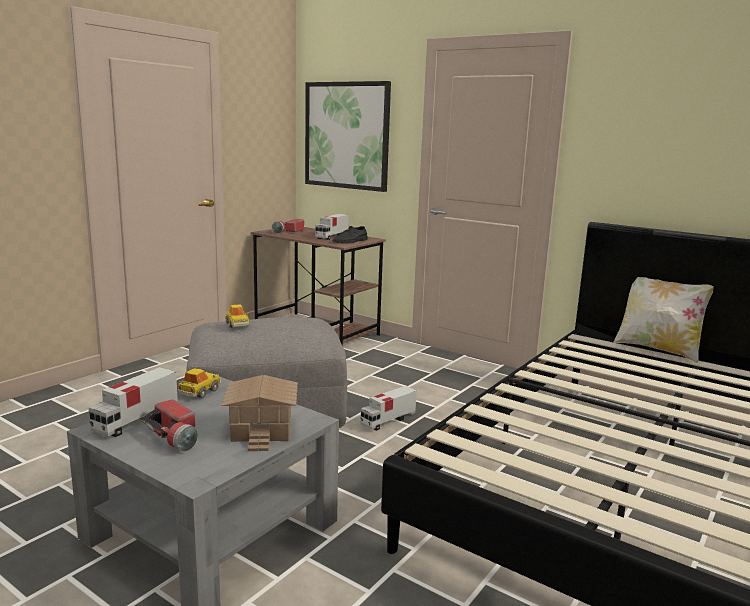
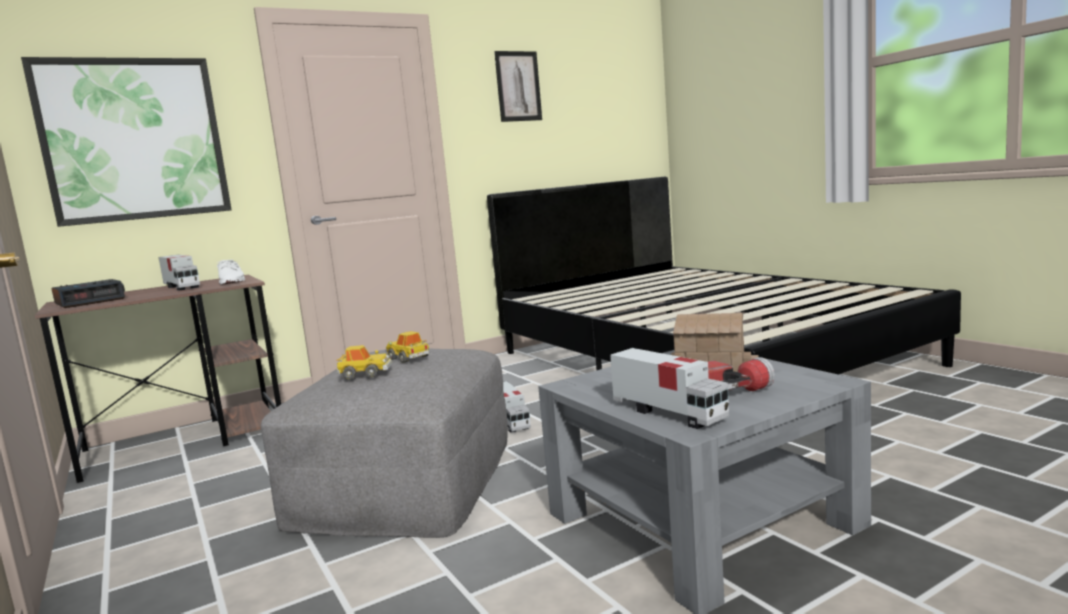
camera: 65 degrees left, 5 degrees down
toy car [178,368,221,398] -> toy car moved to [386,331,429,363]
flashlight [272,219,304,234] -> alarm clock [52,279,125,308]
black shoe [332,226,368,244] -> white shoe [217,260,245,285]
pillow [613,277,714,363] -> none
none -> picture [494,51,542,122]

